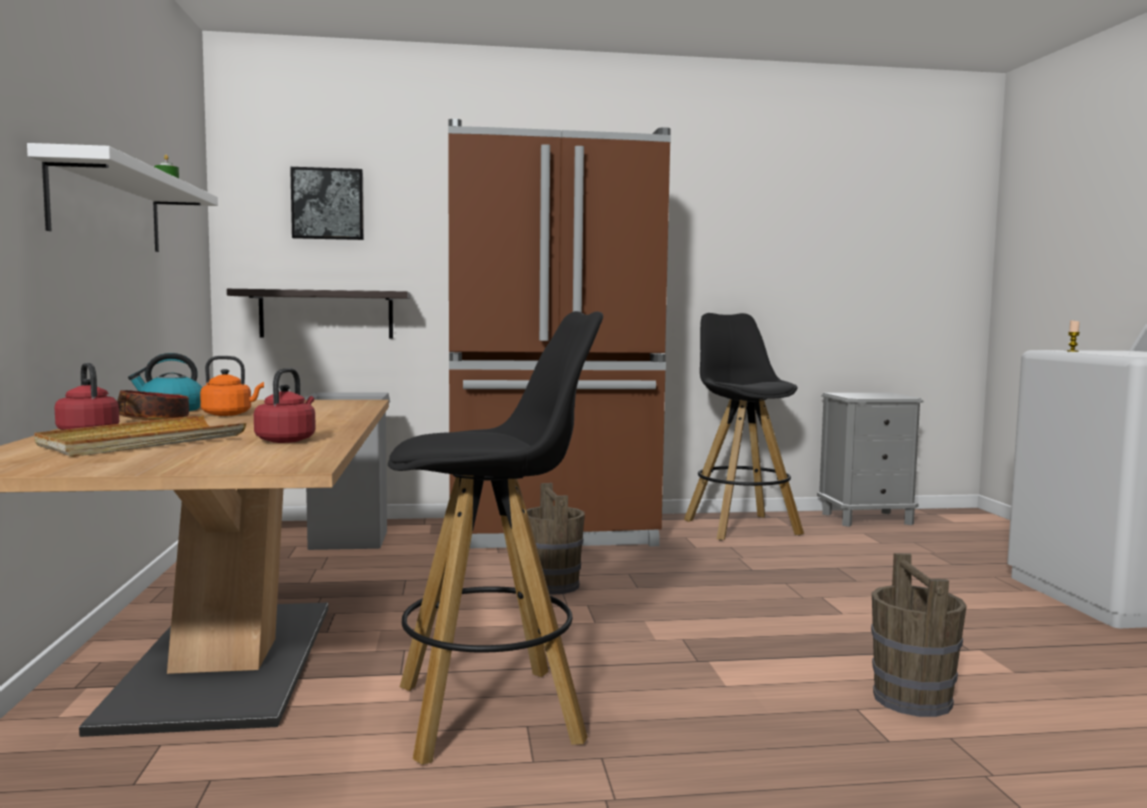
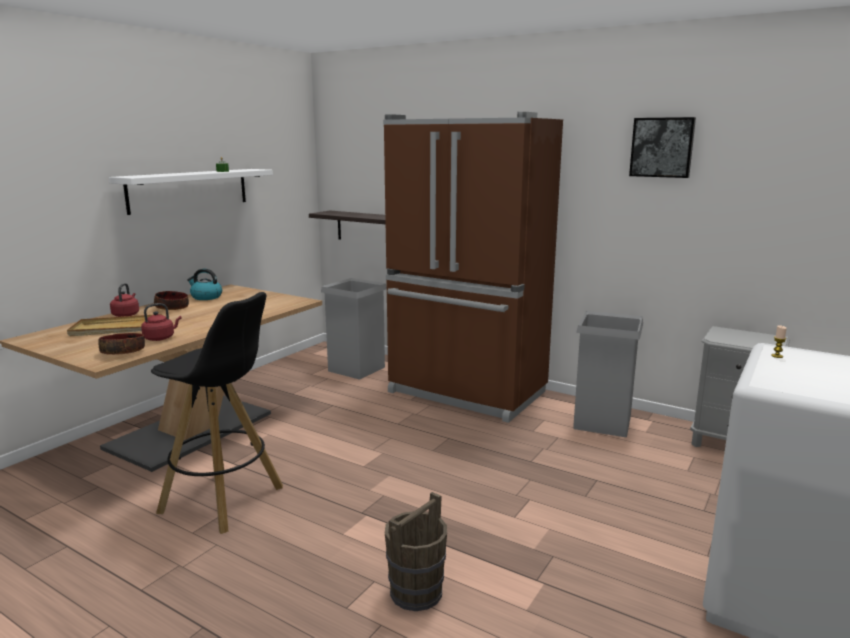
camera: 40 degrees right, 10 degrees up
orange kettle [200,356,264,416] -> none
picture [290,167,364,240] -> picture moved to [629,117,696,178]
brown bucket [527,483,585,595] -> none
black stool [684,313,804,540] -> grey trash can [573,311,643,437]
none -> bowl [99,333,145,355]

